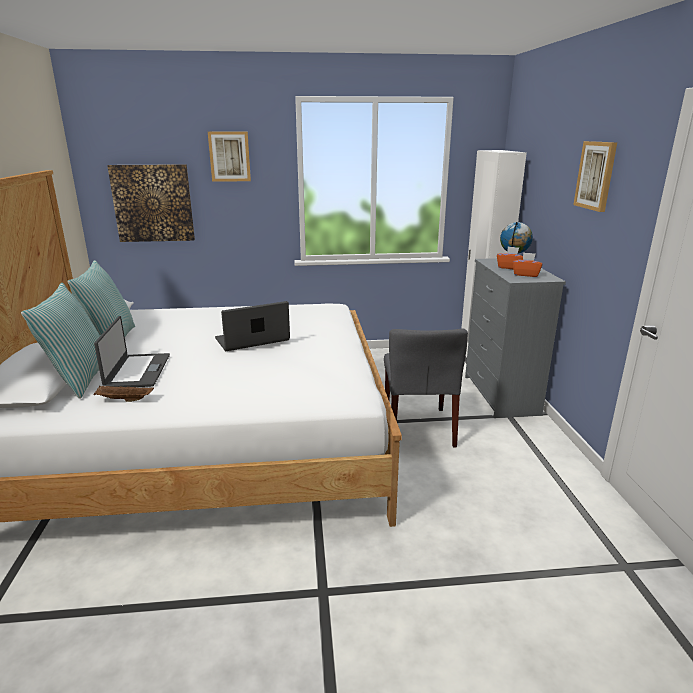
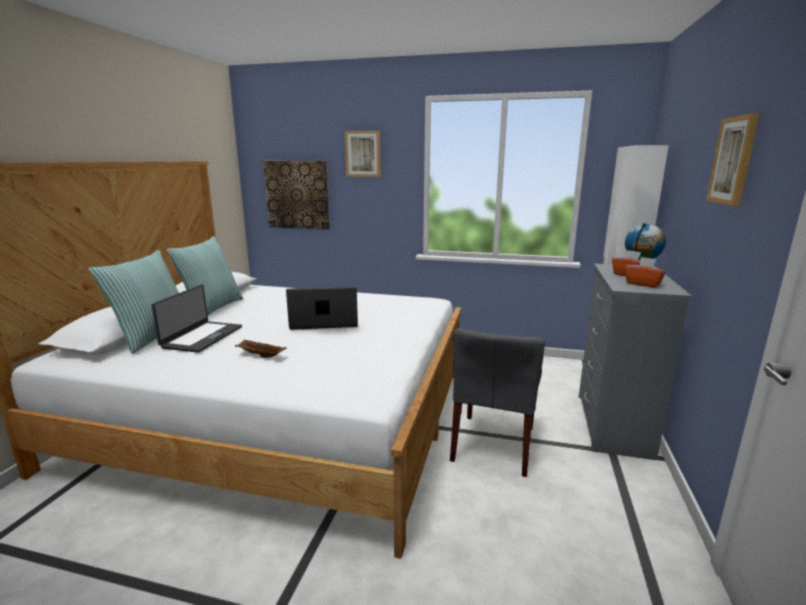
camera: 20 degrees right, 5 degrees down
brown tray [93,385,154,402] -> brown tray moved to [235,339,286,358]

